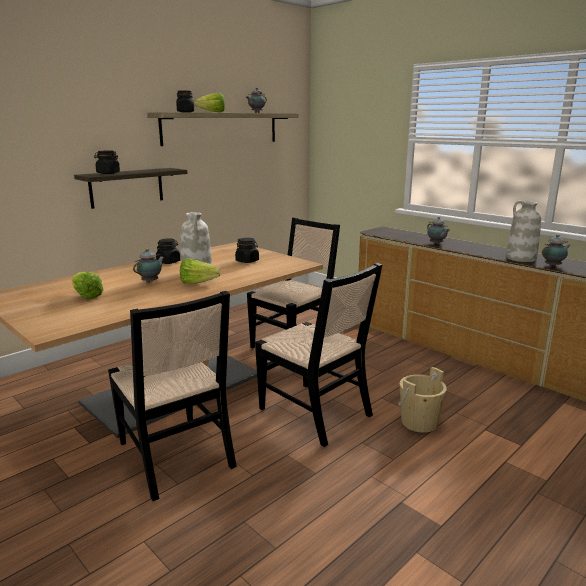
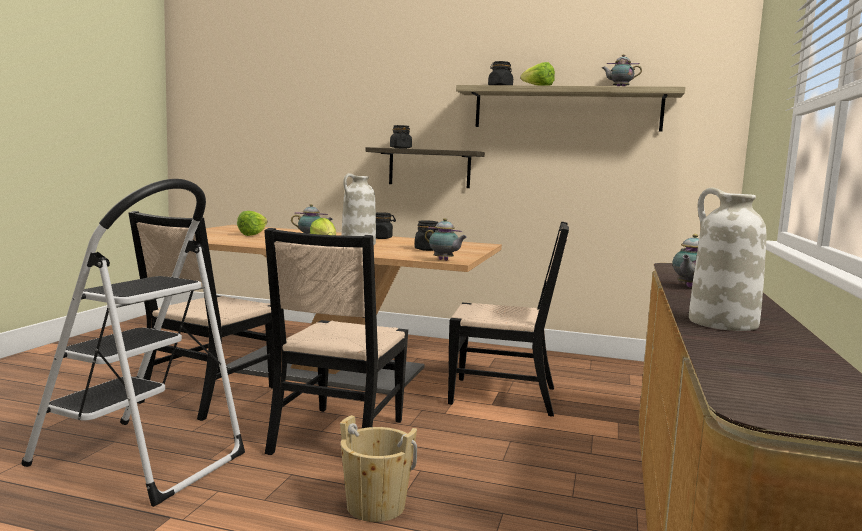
camera: 60 degrees right, 10 degrees down
teapot [542,235,571,267] -> teapot moved to [425,218,467,261]
none -> step ladder [21,179,245,507]

